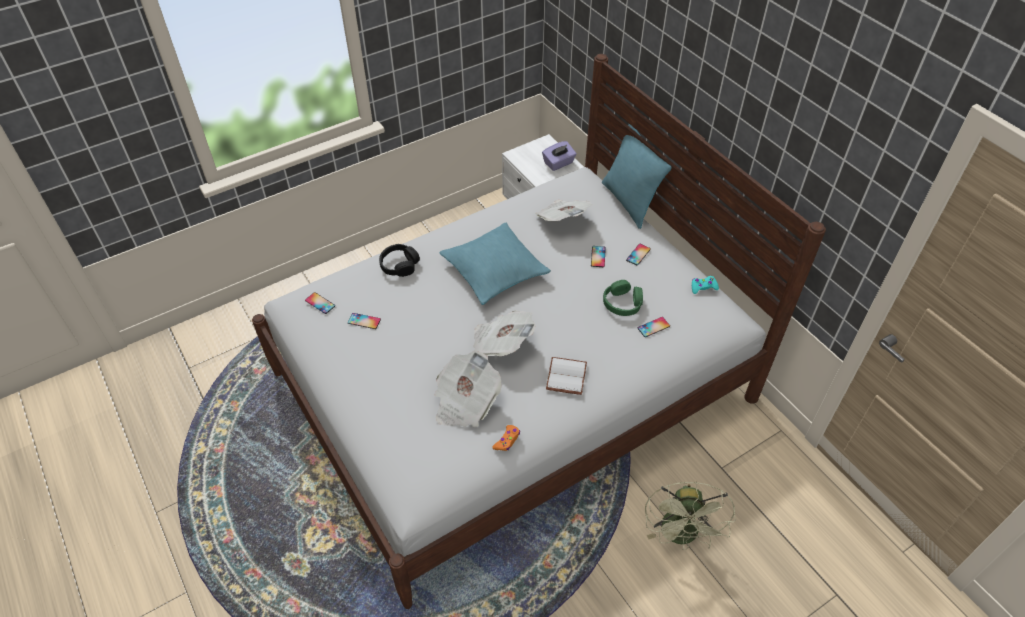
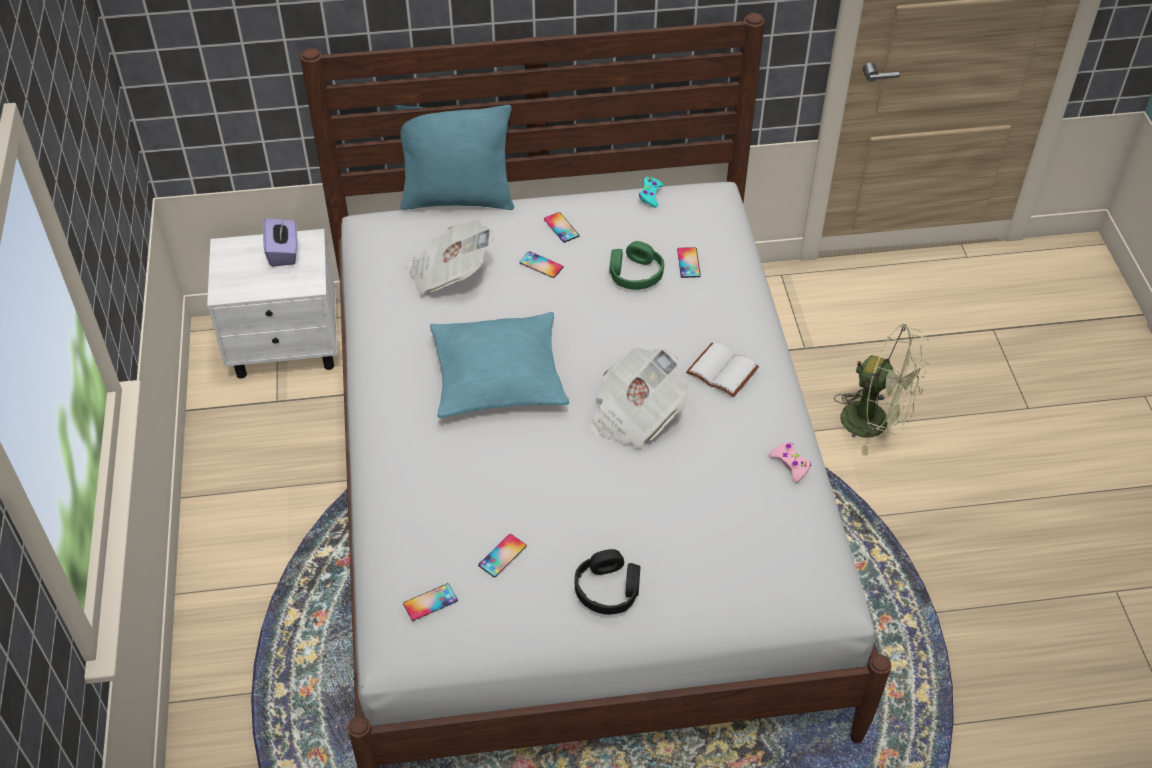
camera: 65 degrees left, 0 degrees up
black headphones [379,244,420,277] -> black headphones moved to [575,549,640,615]
newspaper [434,352,502,428] -> none
orange game controller [492,425,520,451] -> pink game controller [769,442,811,483]

